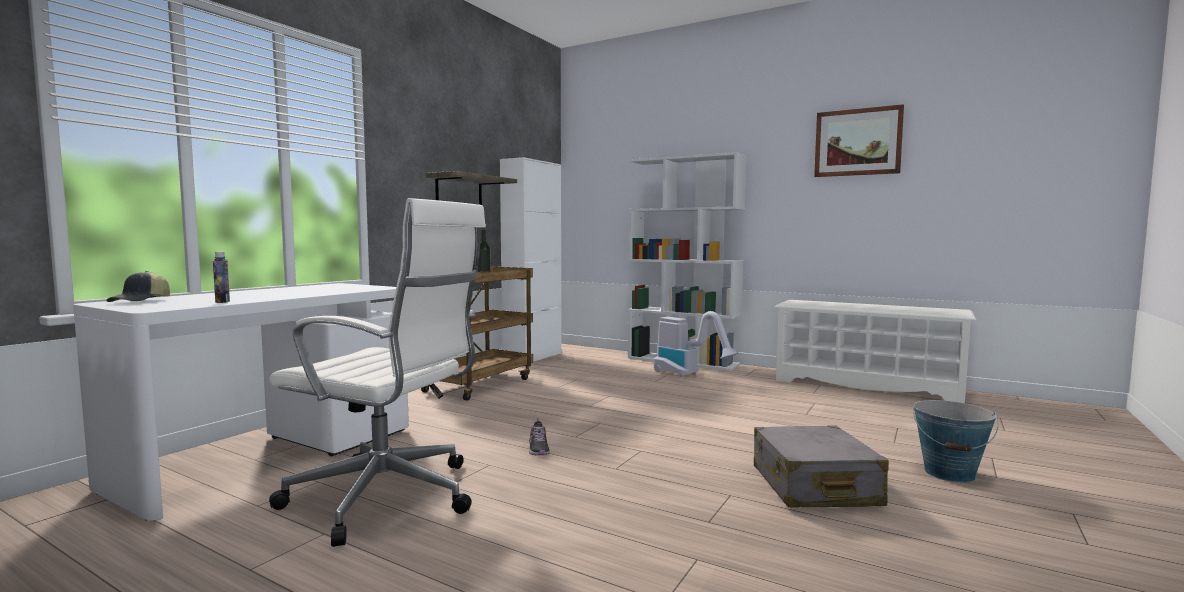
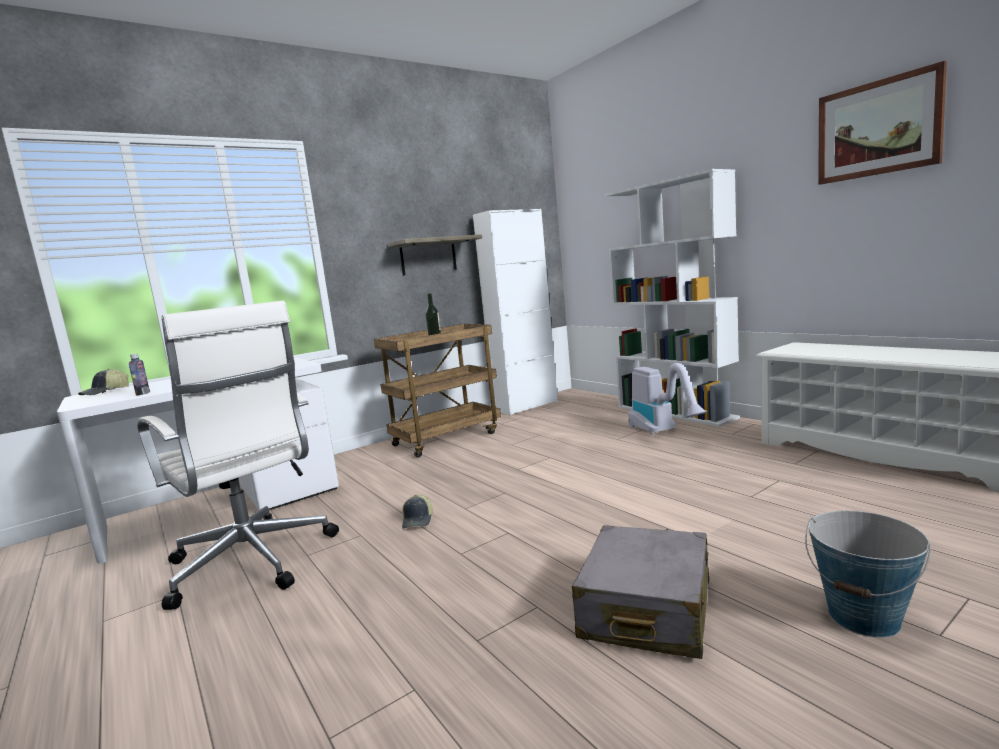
camera: 25 degrees right, 5 degrees up
shoe [529,418,550,455] -> cap [402,494,433,529]

